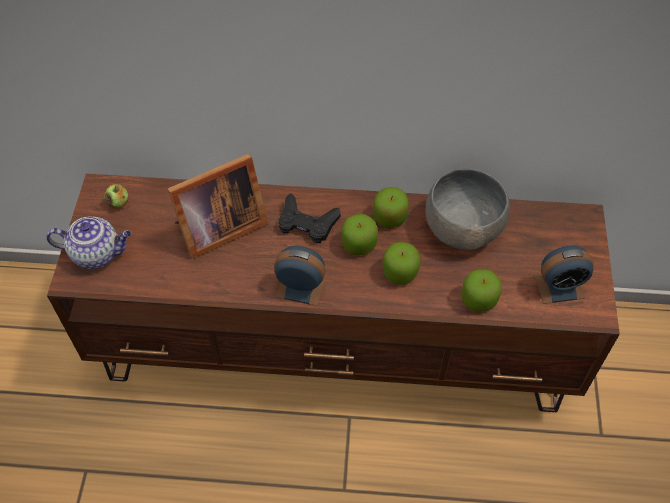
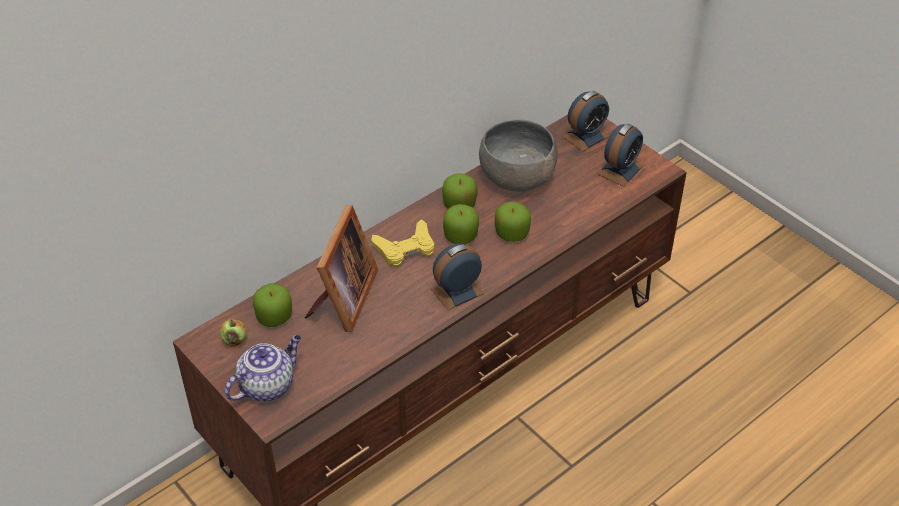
camera: 45 degrees left, 10 degrees down
black game controller [278,193,341,243] -> yellow game controller [371,219,434,268]
apple [462,269,502,312] -> apple moved to [253,284,292,327]
none -> alarm clock [562,91,609,152]

